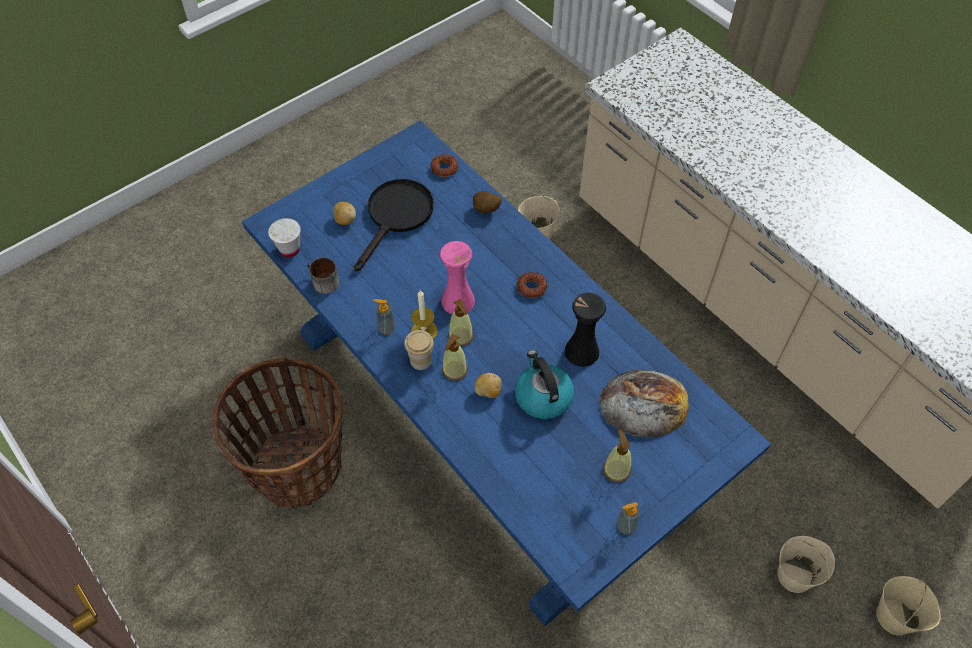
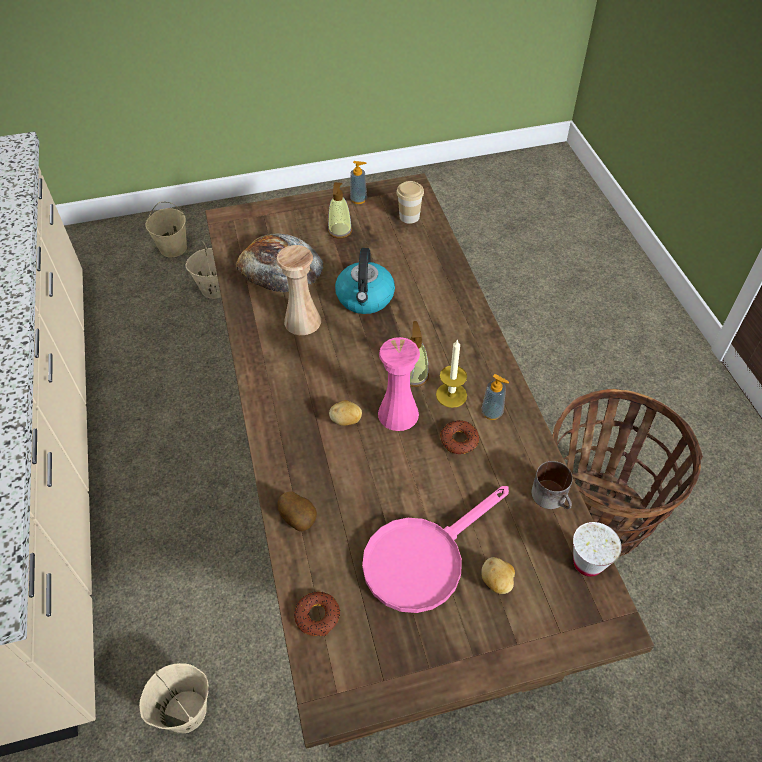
camera: 155 degrees left, 5 degrees down
blue dining table [242,121,771,626] -> brown dining table [205,173,654,748]
black frying pan [354,179,433,271] -> pink frying pan [362,486,509,613]
cup [404,330,434,370] -> cup moved to [396,181,424,224]
soap dispenser [442,333,468,381] -> none
potato [475,373,502,398] -> potato moved to [329,400,362,426]
donut [517,272,548,298] -> donut moved to [440,420,479,454]
black vase [565,293,606,367] -> beige vase [276,245,321,335]

